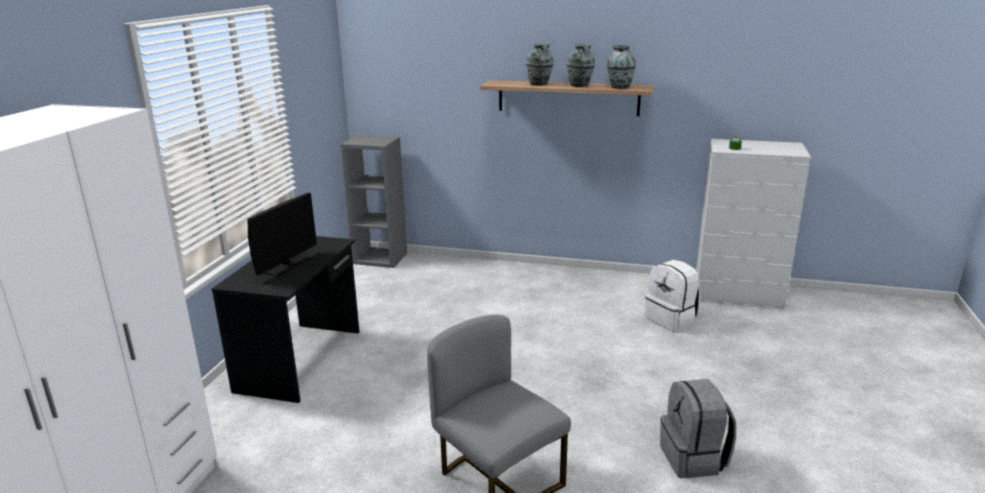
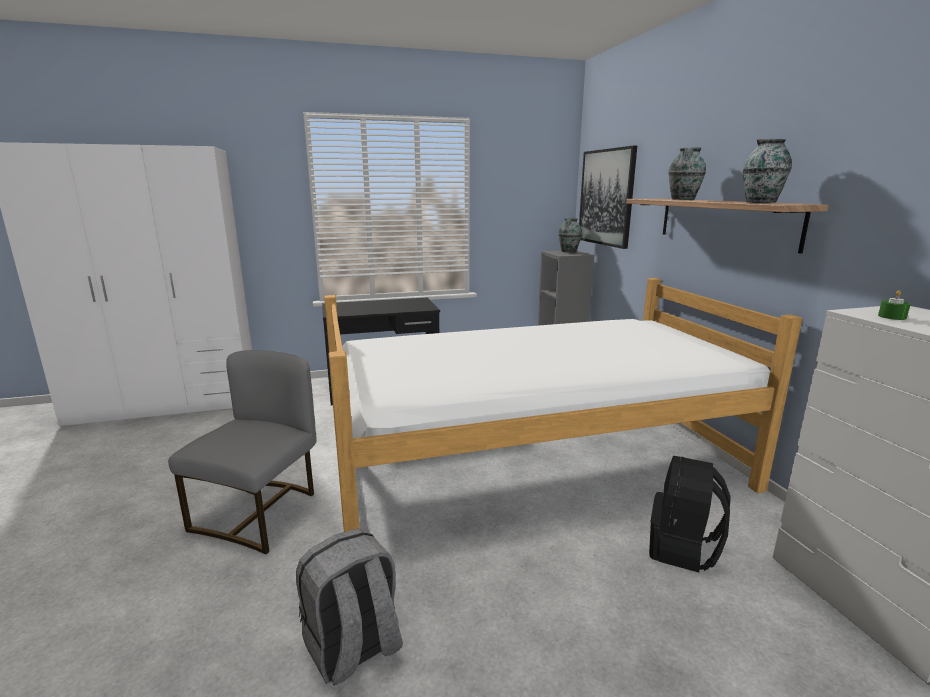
camera: 60 degrees right, 5 degrees down
monitor [248,193,317,276] -> none
vase [566,44,595,87] -> vase moved to [558,218,582,253]
white backpack [645,260,700,332] -> black backpack [649,456,730,573]
none -> bed [324,278,802,532]
none -> picture [579,146,637,249]

